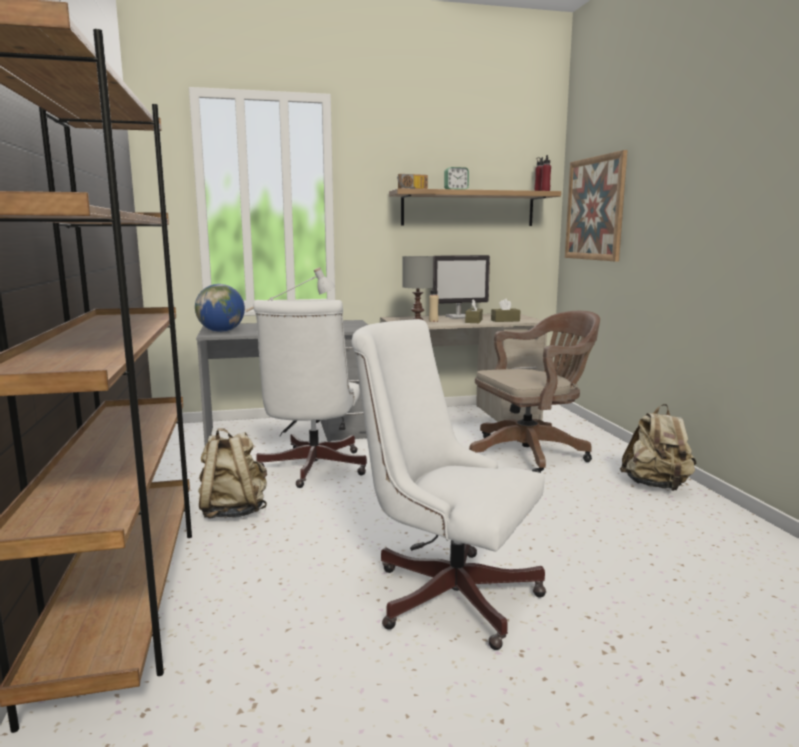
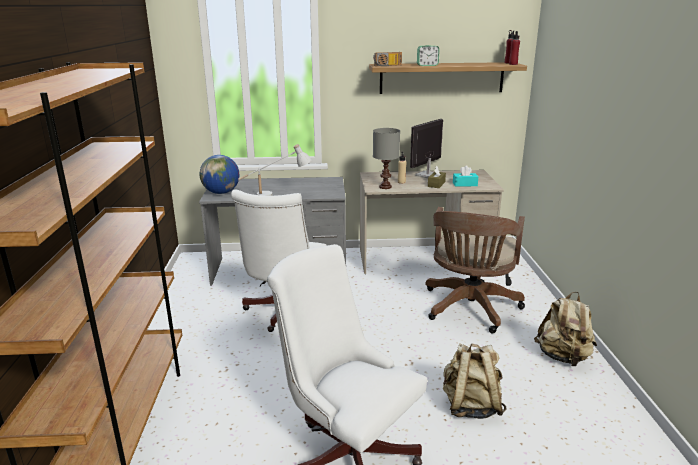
camera: 10 degrees right, 10 degrees up
beige backpack [198,428,267,518] -> beige backpack moved to [443,343,506,419]
monitor [433,255,490,319] -> monitor turned 135 degrees clockwise [410,119,443,178]
brown office chair [469,311,600,473] -> brown office chair turned 120 degrees clockwise [425,207,525,333]
brown tissue box [491,299,520,322] -> turquoise tissue box [453,165,478,187]
picture [565,150,628,262] -> none

